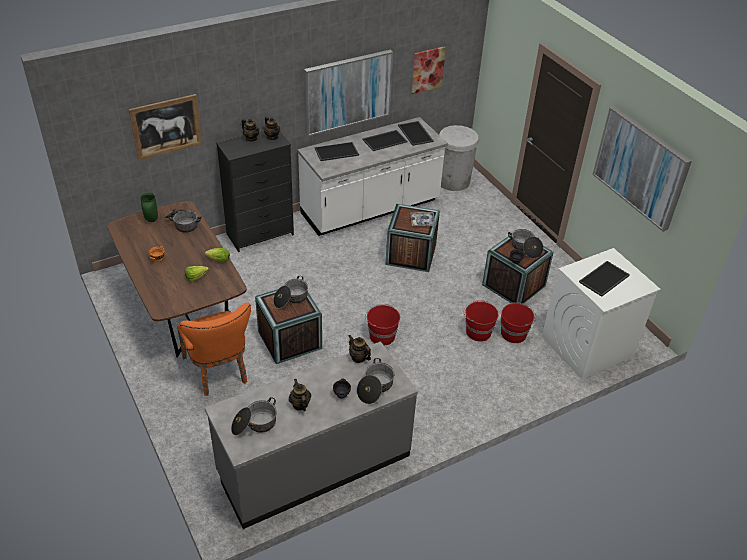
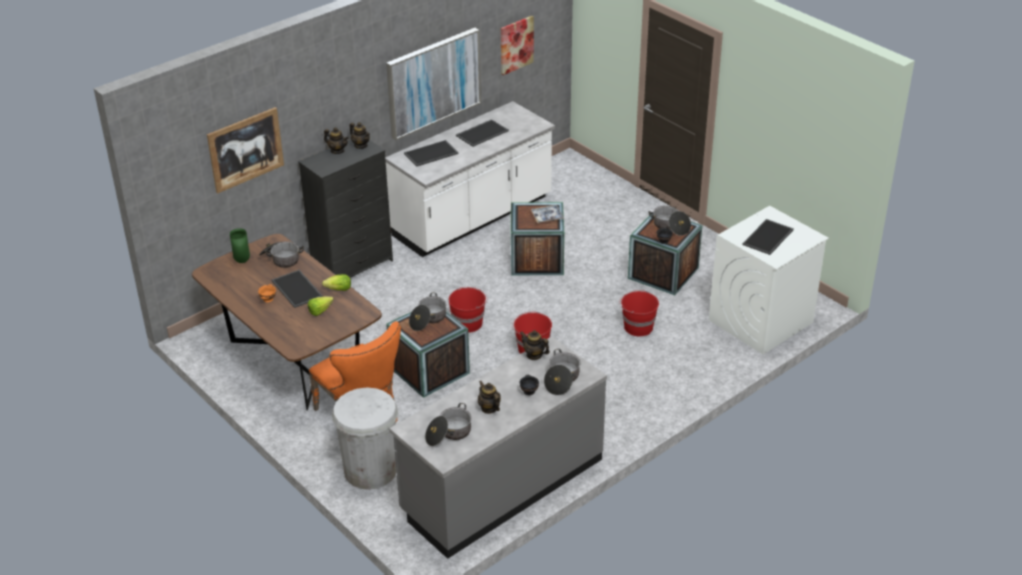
camera: 10 degrees left, 5 degrees down
tray [398,121,434,146] -> tray moved to [272,270,323,308]
white trash can [439,125,479,191] -> white trash can moved to [332,387,398,490]
red bucket [501,302,536,343] -> red bucket moved to [449,287,488,333]
picture [592,106,692,232] -> none

